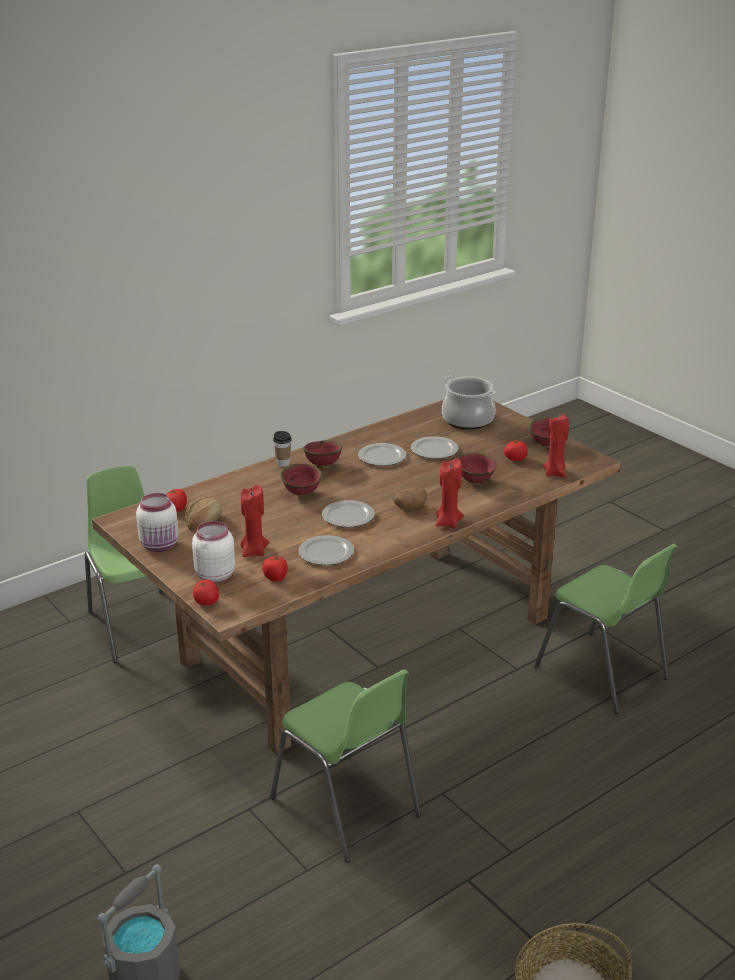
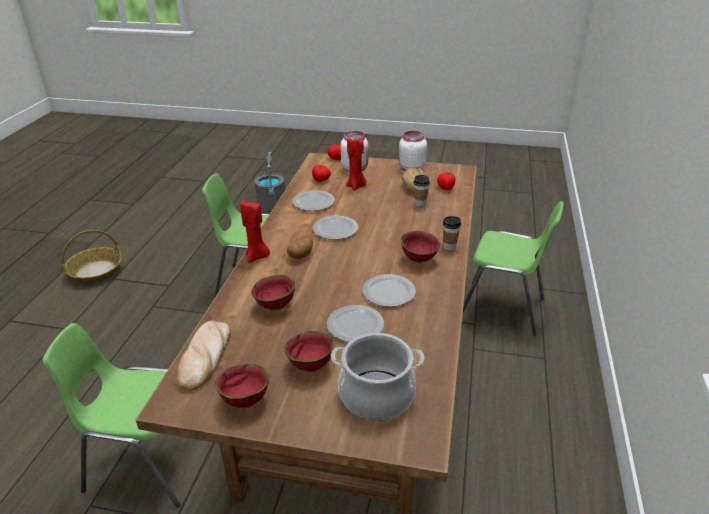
camera: 140 degrees right, 5 degrees up
red bowl [281,463,322,496] -> red bowl moved to [285,331,334,372]
tomato [504,440,528,461] -> none
red candle [543,414,569,478] -> bread [177,321,231,391]
none -> cup [413,175,430,207]

